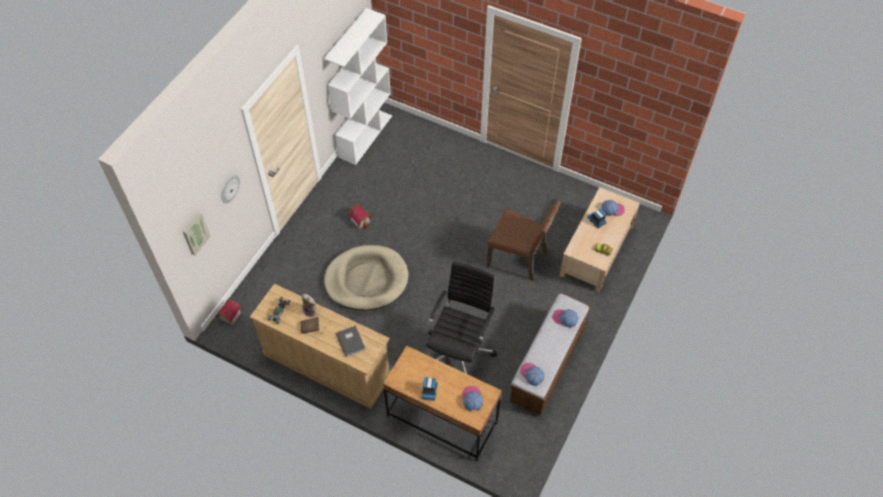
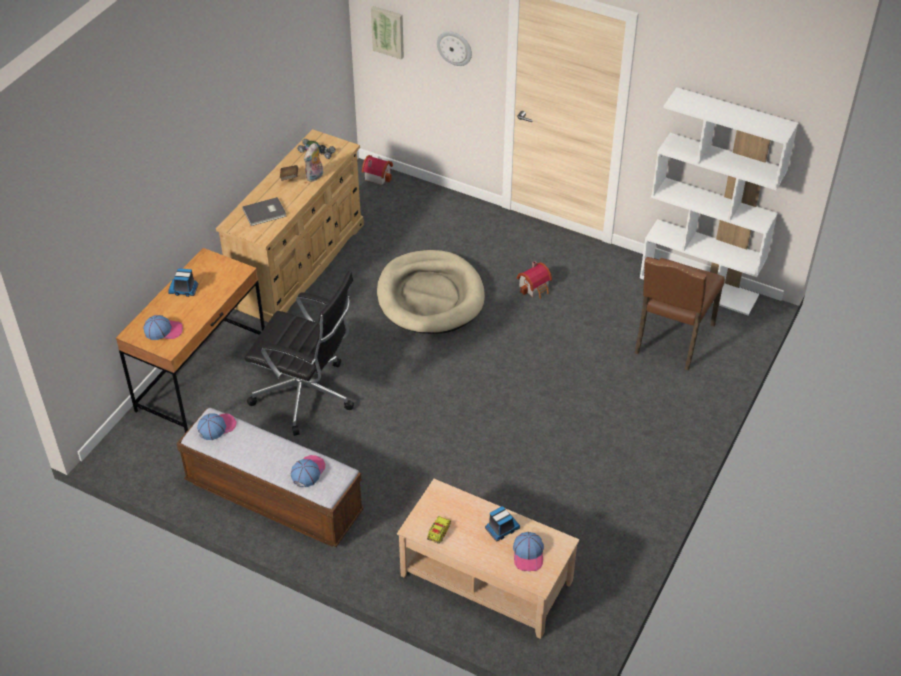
camera: 90 degrees right, 10 degrees down
brown chair [487,201,561,281] -> brown chair moved to [635,257,725,370]

